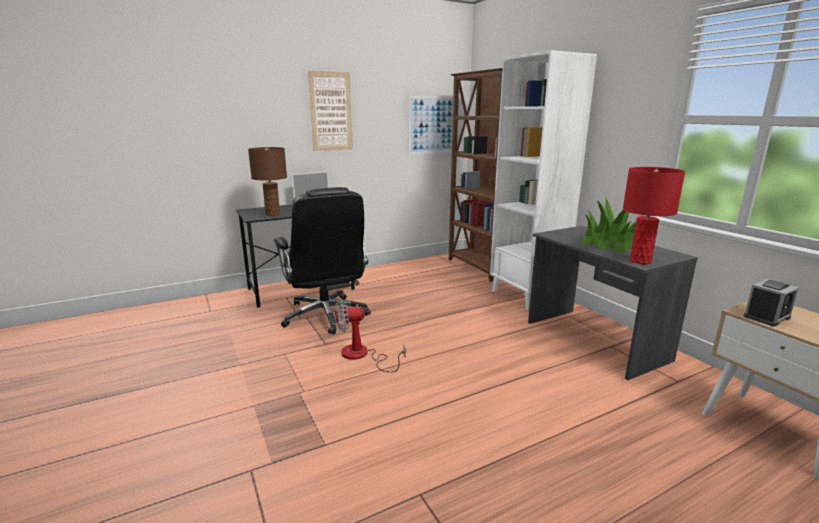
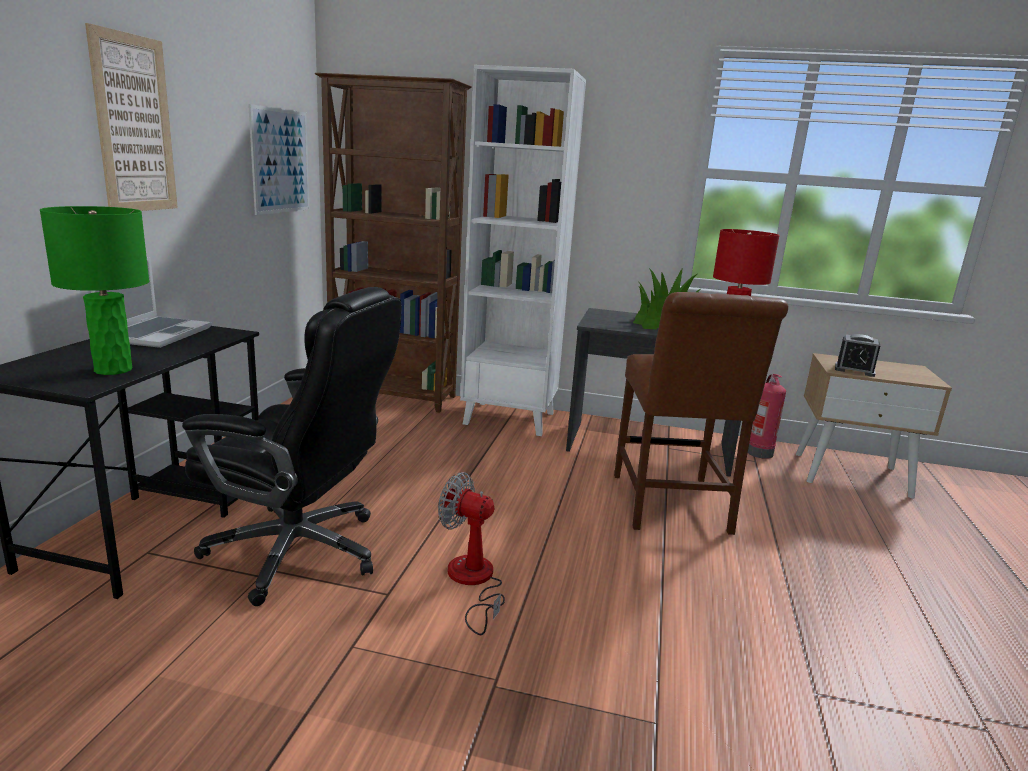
camera: 50 degrees left, 0 degrees up
brown table lamp [248,147,287,216] -> green table lamp [40,206,149,375]
fan [335,299,405,372] -> fan turned 90 degrees clockwise [438,472,505,635]
alarm clock [744,279,799,327] -> alarm clock turned 105 degrees clockwise [835,334,880,377]
none -> brown chair [614,292,788,535]
none -> fire extinguisher [748,374,786,459]

